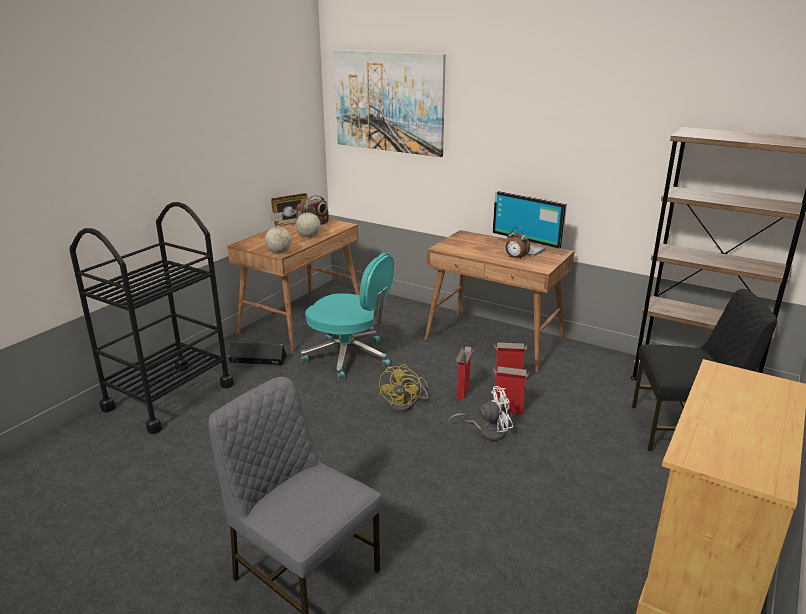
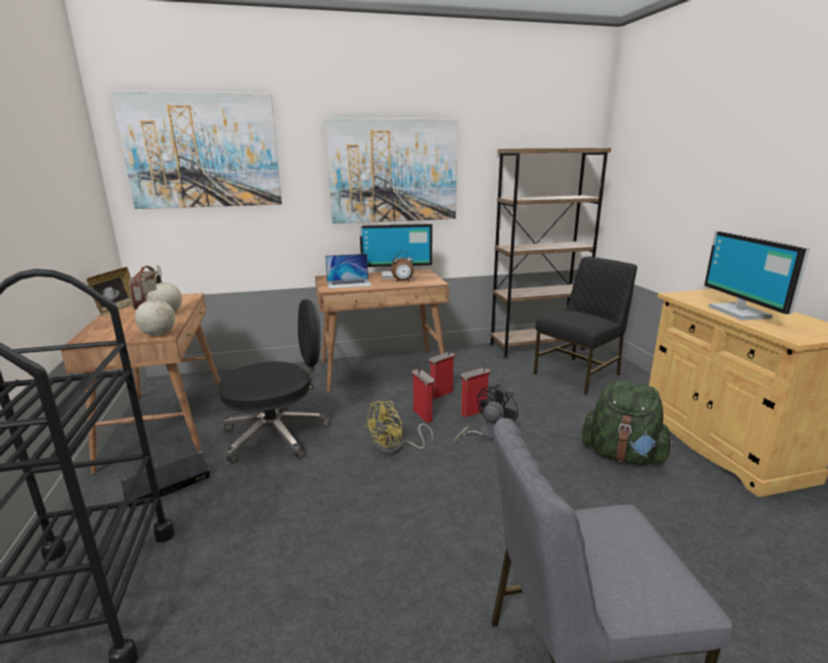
camera: 45 degrees left, 5 degrees down
turquoise office chair [300,253,394,380] -> black office chair [219,299,330,464]
yellow fan [379,364,429,412] -> yellow fan turned 75 degrees clockwise [364,401,434,455]
white fan [449,386,513,441] -> black fan [454,384,519,444]
none -> picture [325,118,458,224]
none -> laptop [325,254,372,289]
none -> green backpack [582,380,674,465]
none -> monitor [704,231,810,320]

